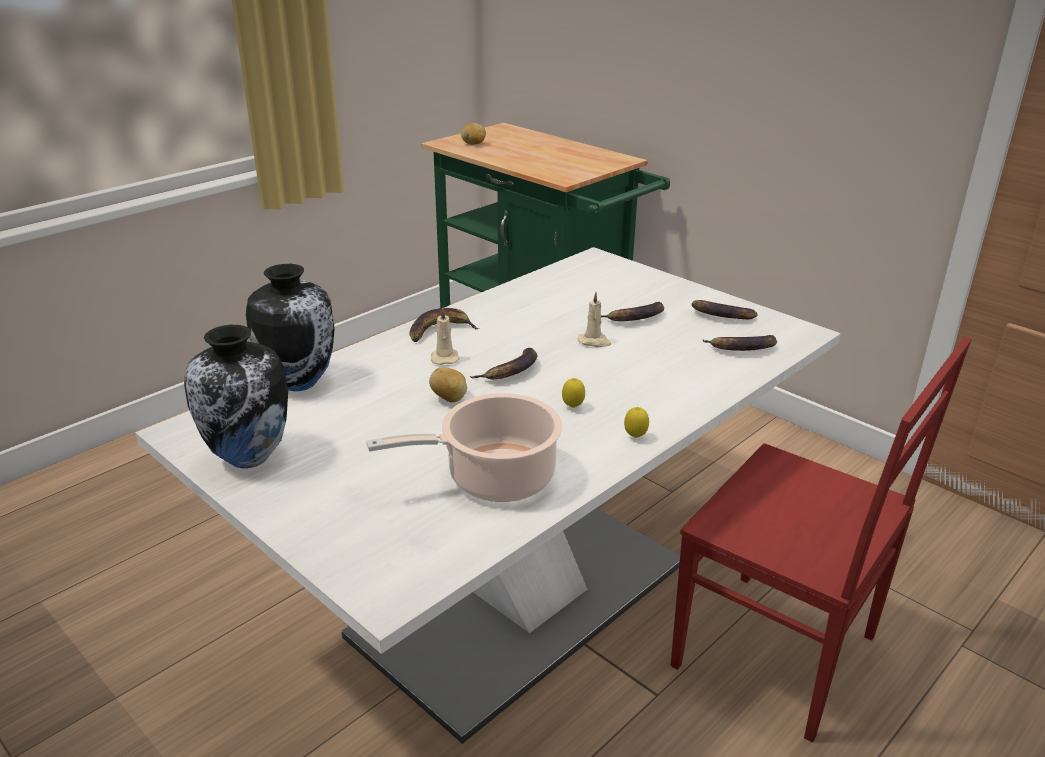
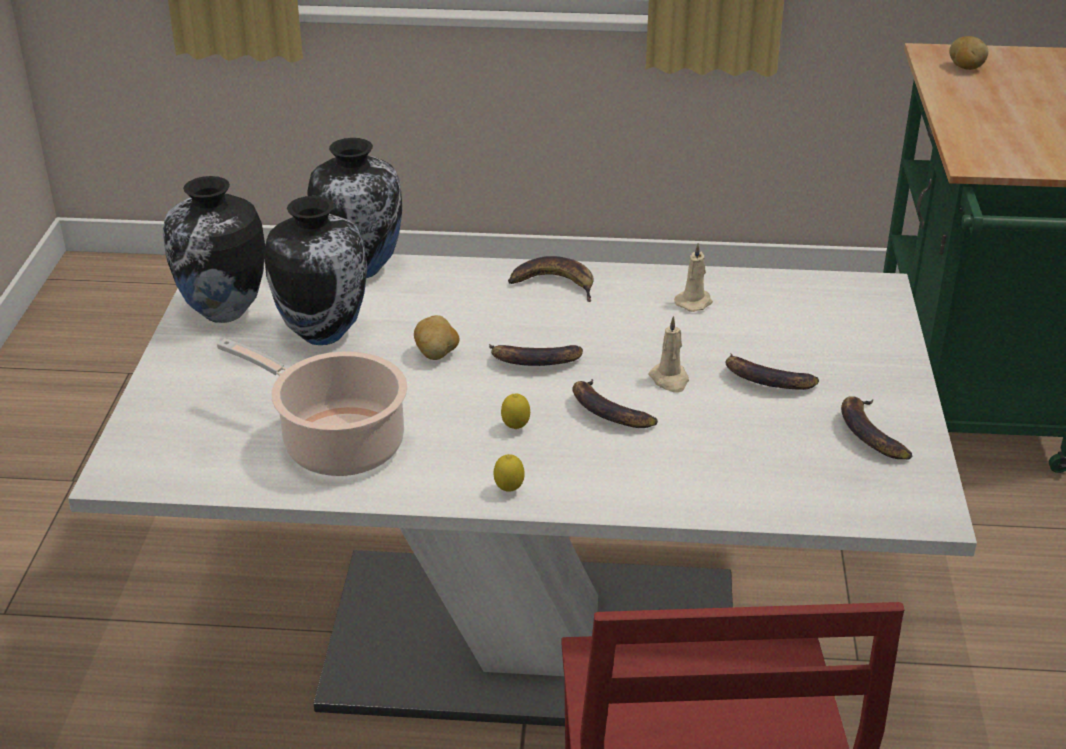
camera: 50 degrees right, 5 degrees up
beige candle [431,307,460,365] -> beige candle moved to [674,243,713,312]
banana [702,335,777,351] -> banana moved to [572,379,658,428]
none -> vase [264,196,367,345]

